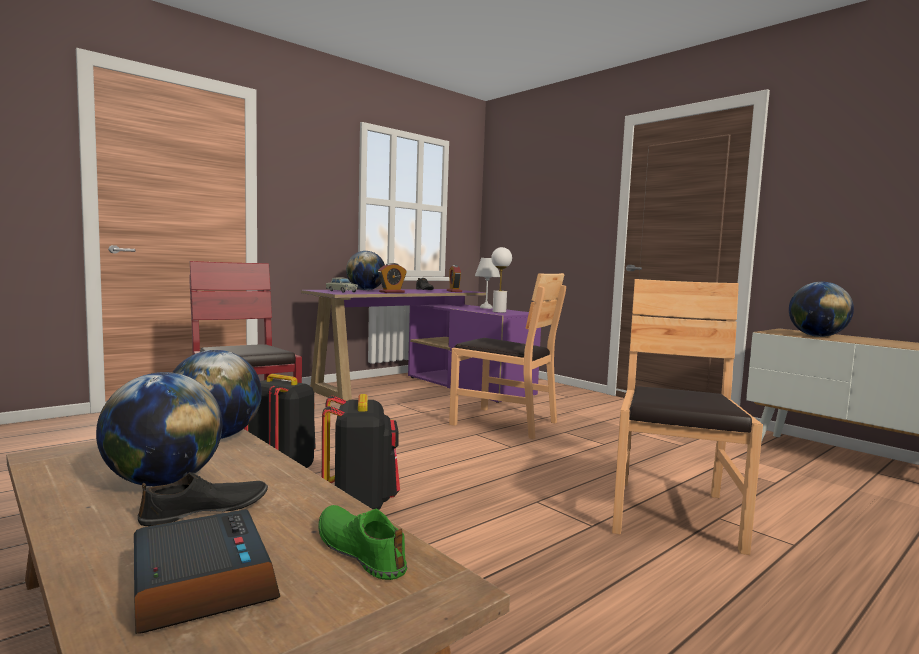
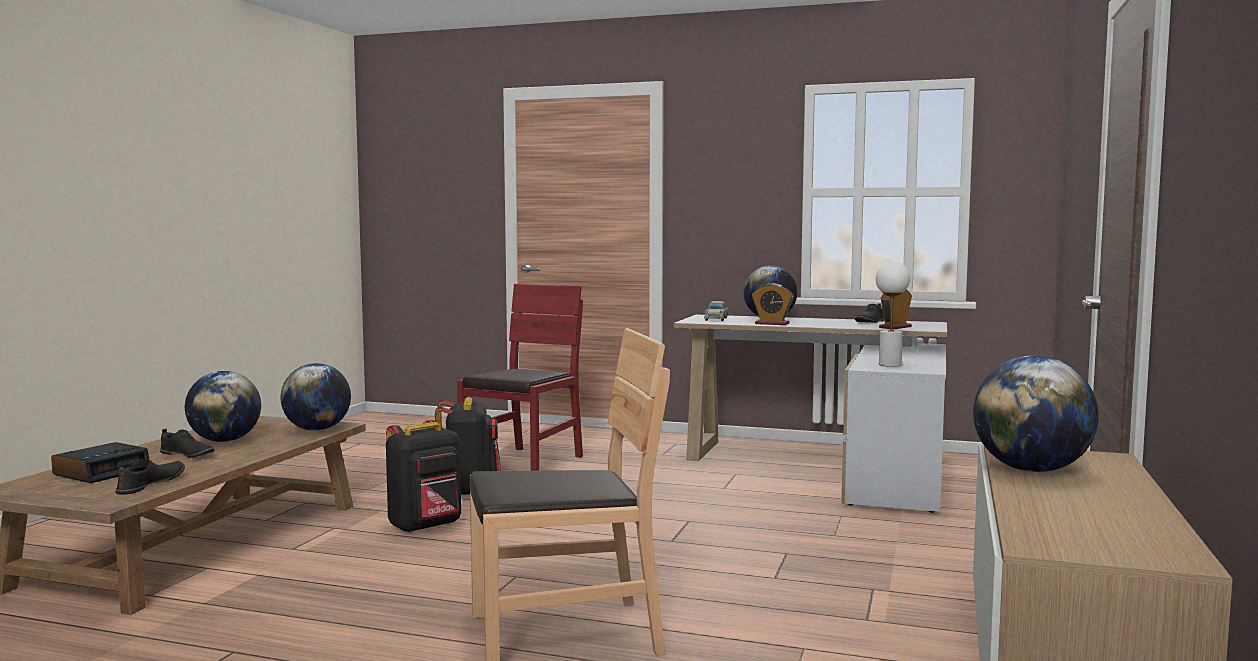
camera: 60 degrees right, 0 degrees up
purple desk [301,289,541,403] -> white desk [674,315,947,513]
green shoe [318,505,407,580] -> black shoe [115,459,185,495]
brown chair [449,273,566,439] -> none
white table lamp [475,258,500,309] -> none

